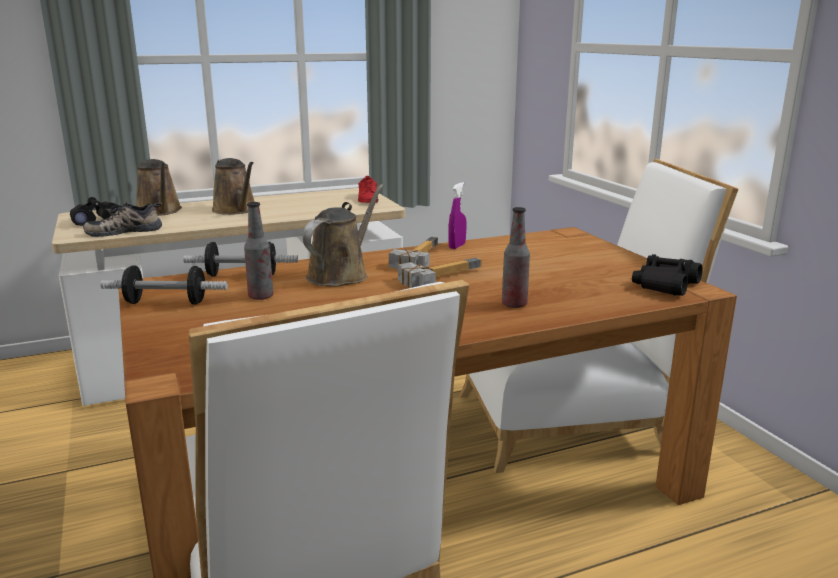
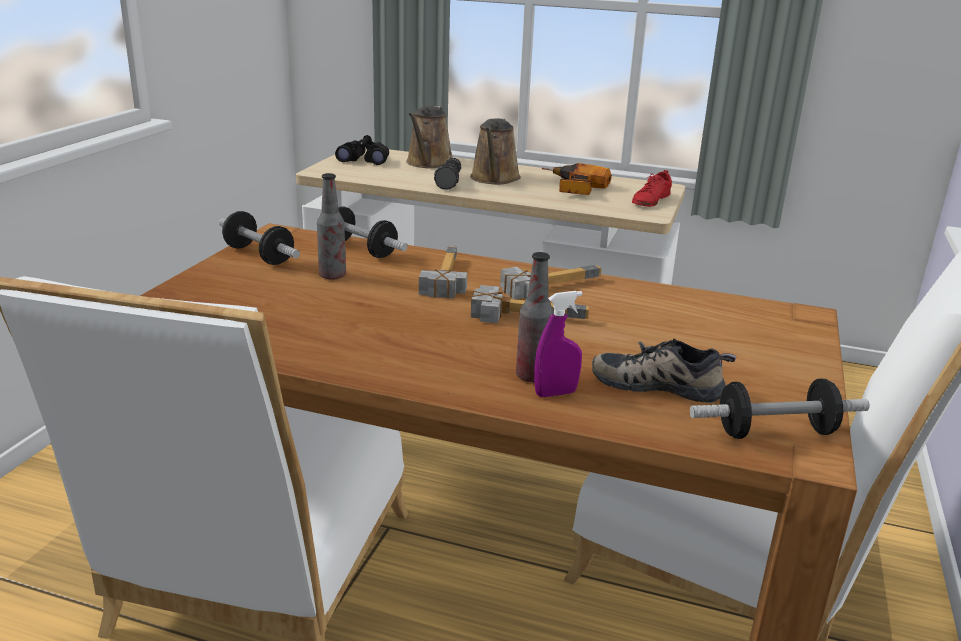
camera: 40 degrees right, 5 degrees up
shoe [83,202,162,237] -> shoe moved to [592,339,737,403]
brown watering can [303,184,384,287] -> hammer [419,246,467,299]
purple spray bottle [448,182,466,249] -> purple spray bottle moved to [534,291,583,397]
black binoculars [632,254,703,296] -> dumbbell [690,379,870,439]
none -> flashlight [434,158,461,190]
none -> power drill [542,163,612,195]

